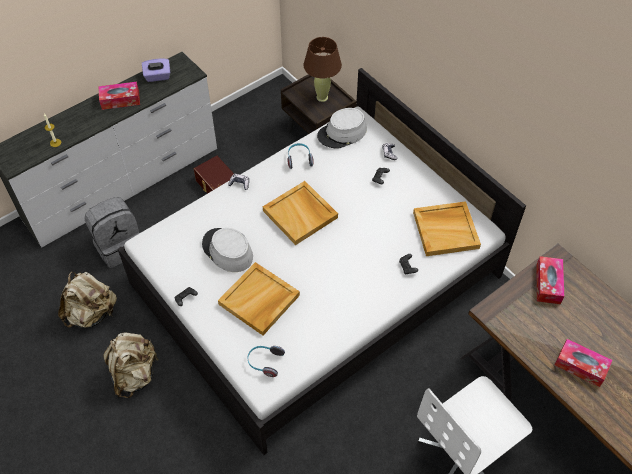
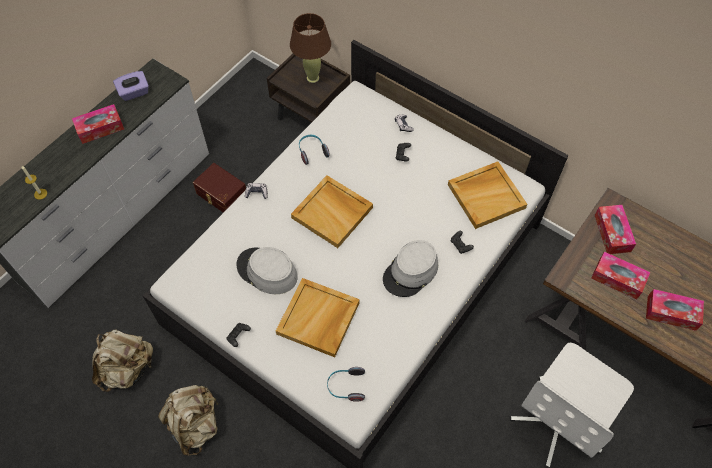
camera: 15 degrees left, 5 degrees up
grey backpack [85,197,140,268] -> none
grey hat [317,108,367,149] -> grey hat moved to [383,240,438,297]
none -> tissue box [591,252,651,299]

